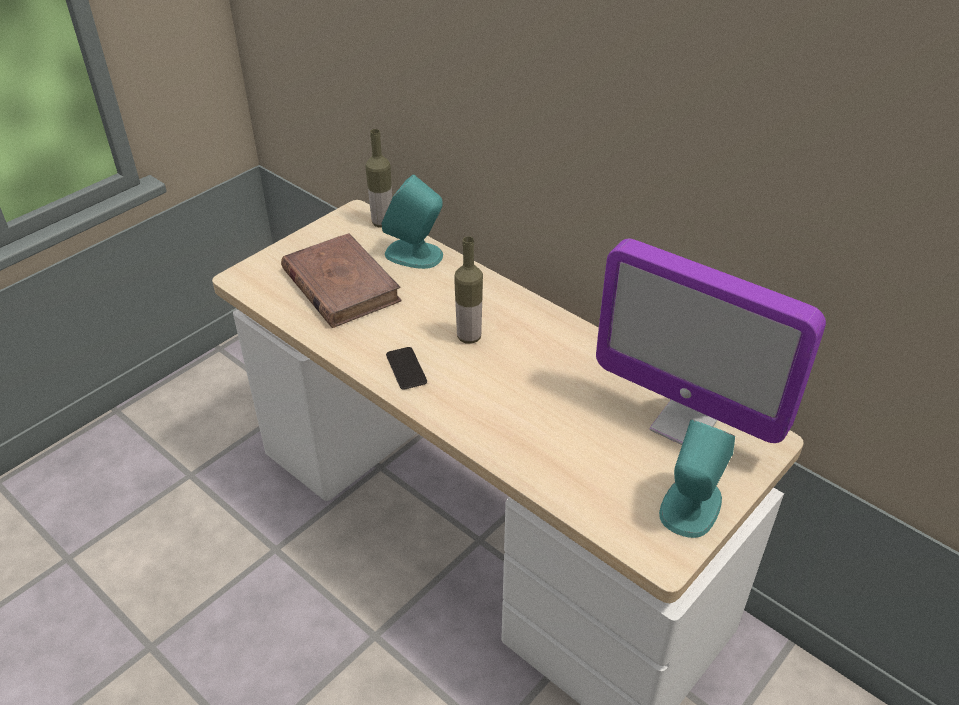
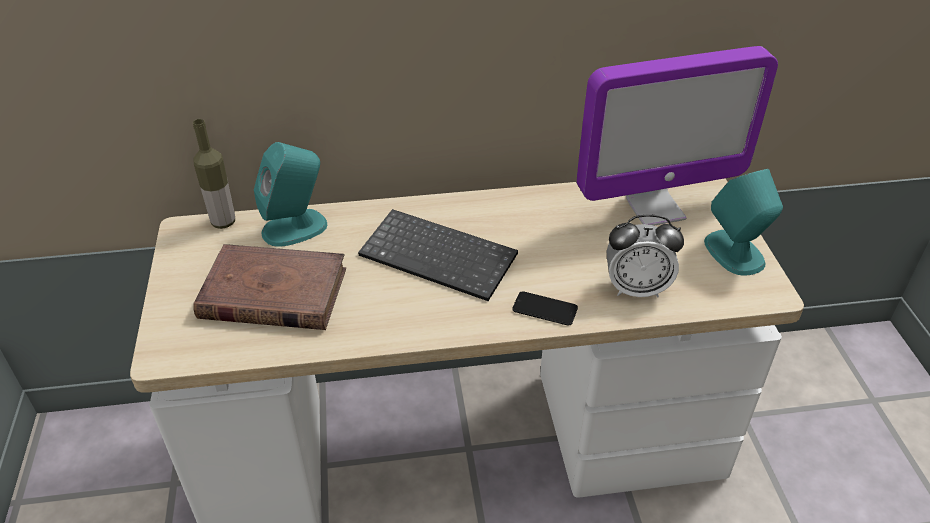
camera: 50 degrees left, 0 degrees up
phone [386,347,427,390] -> phone moved to [512,291,578,326]
bottle [454,236,483,344] -> keyboard [358,209,518,301]
none -> alarm clock [607,214,684,297]

